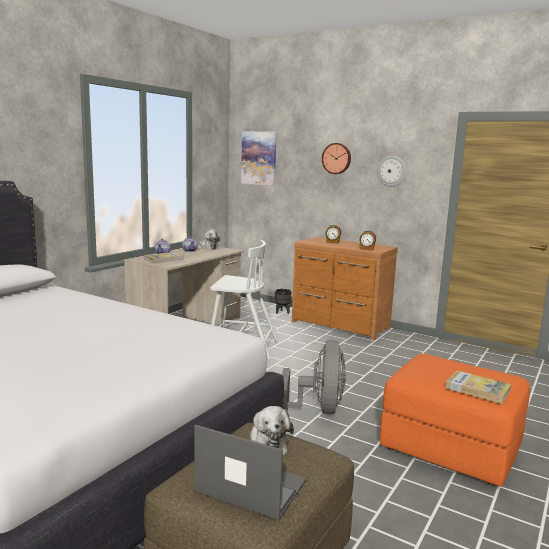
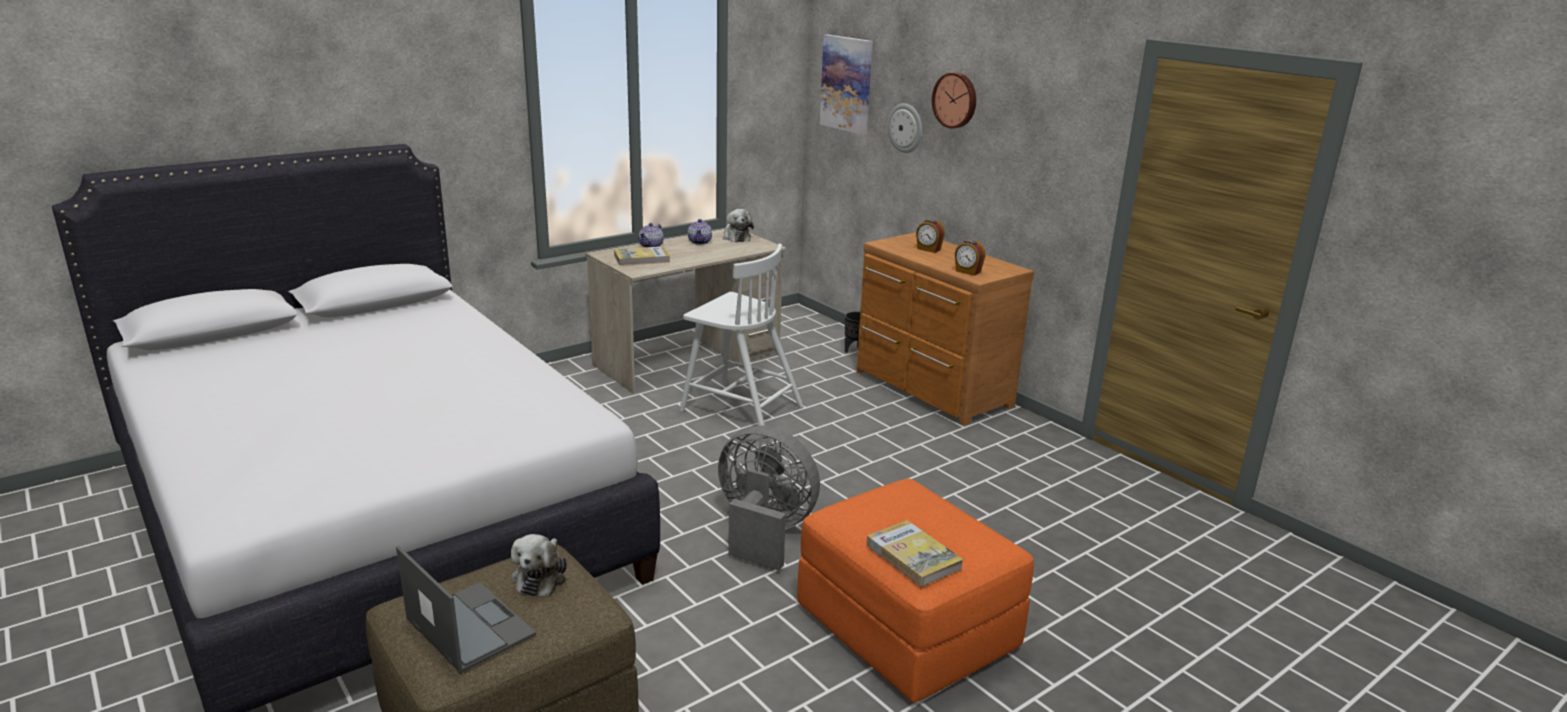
camera: 20 degrees right, 10 degrees up
grey fan [282,340,346,414] -> grey fan turned 90 degrees counterclockwise [718,426,820,571]
wall clock [377,156,406,187] -> wall clock moved to [888,103,922,153]

